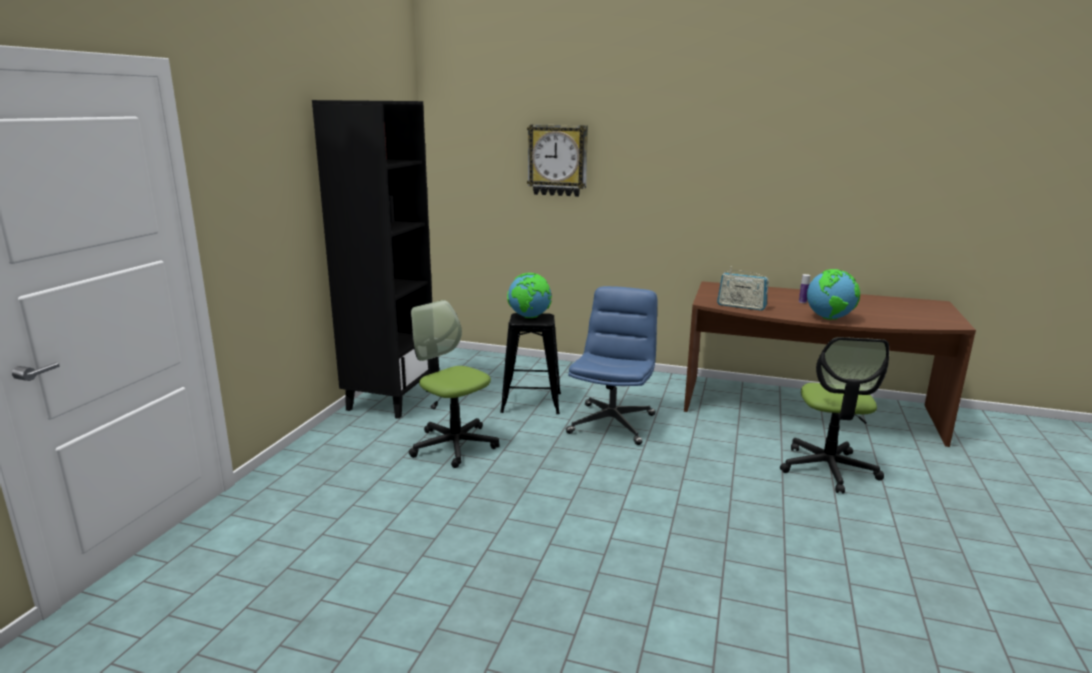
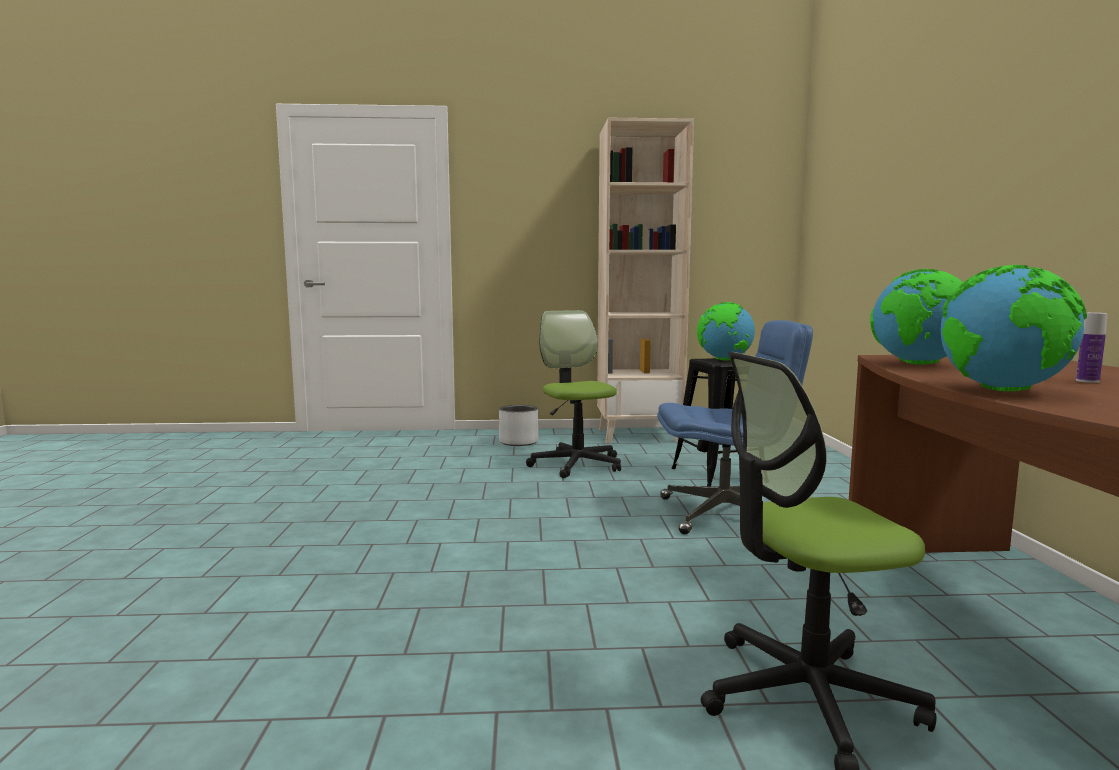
camera: 70 degrees right, 10 degrees down
black bookcase [312,100,432,419] -> beige bookcase [597,118,694,443]
office chair [409,300,500,468] -> office chair turned 45 degrees counterclockwise [526,310,621,478]
wall clock [527,124,588,197] -> none
radio [717,266,769,311] -> globe [870,269,963,365]
none -> grey planter [499,405,538,446]

